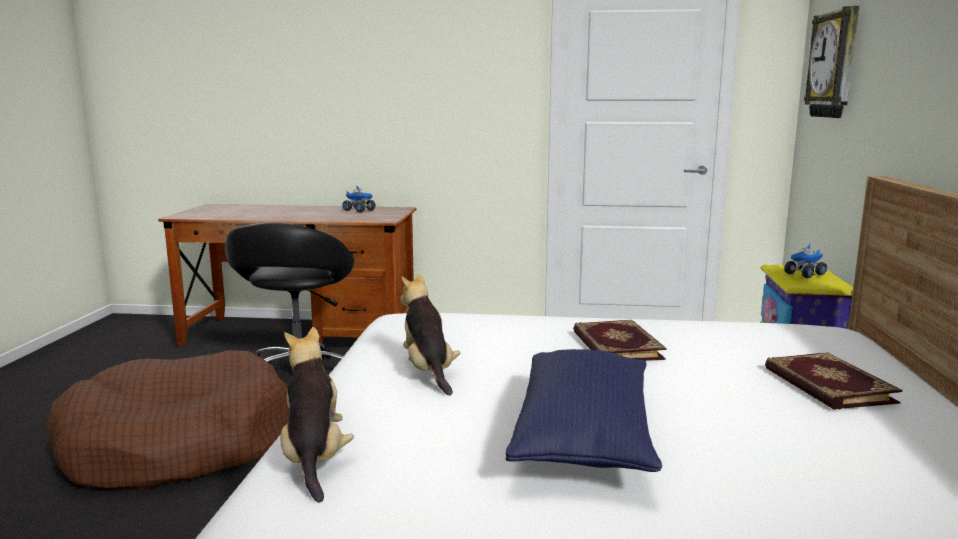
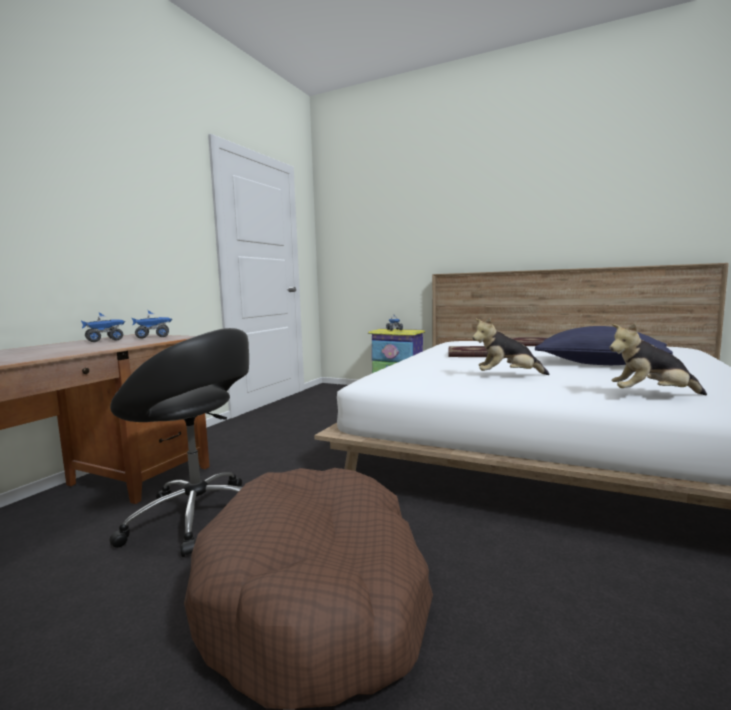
camera: 70 degrees left, 5 degrees down
wall clock [804,6,859,118] -> none
none -> toy truck [132,310,172,339]

